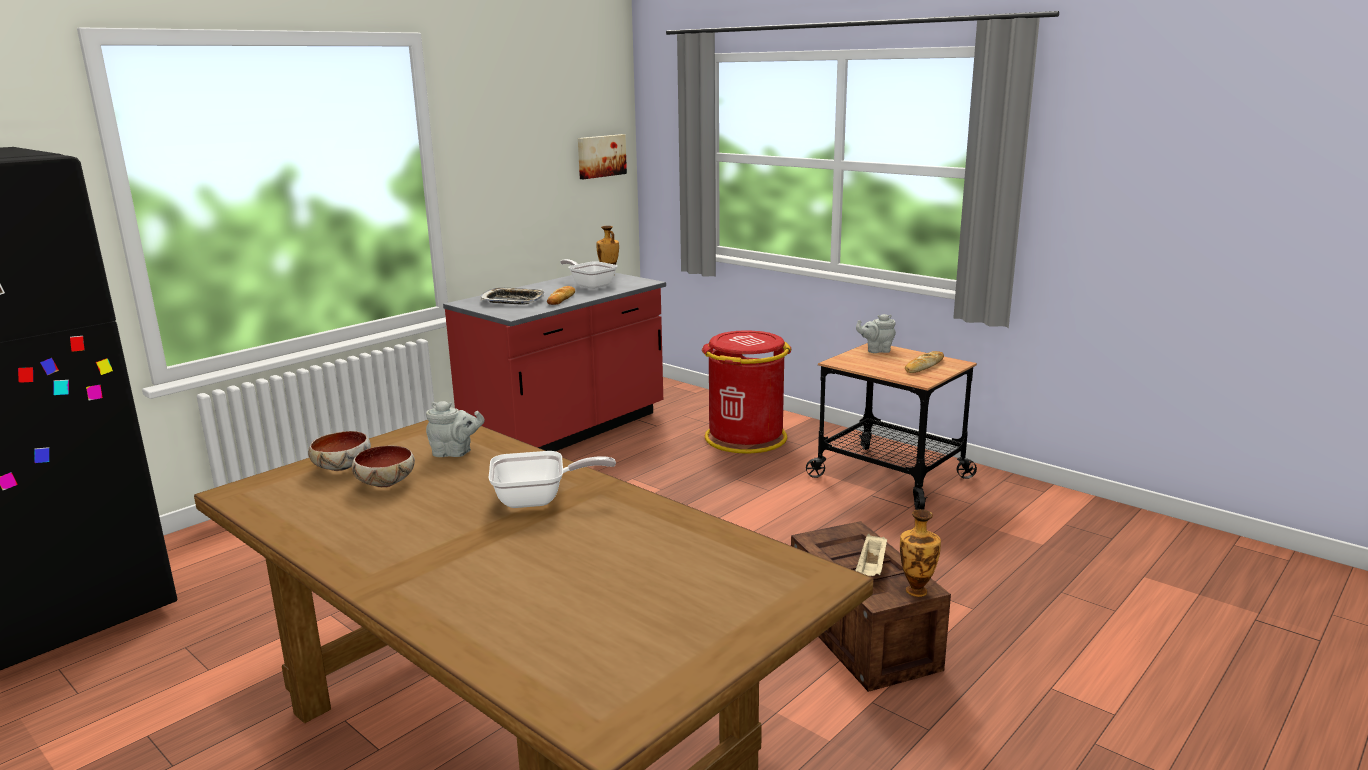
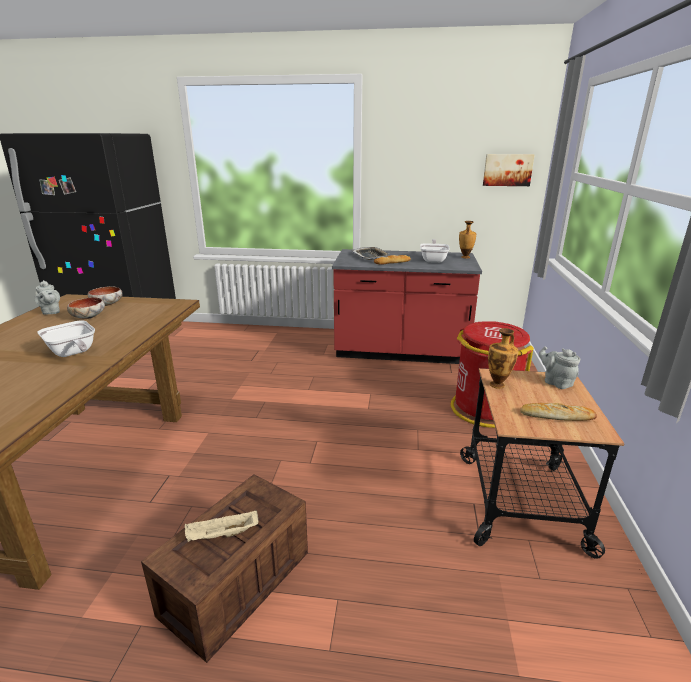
camera: 55 degrees right, 5 degrees up
grey teapot [426,401,485,457] -> grey teapot moved to [34,280,60,315]
vase [900,509,941,597] -> vase moved to [488,328,518,389]

